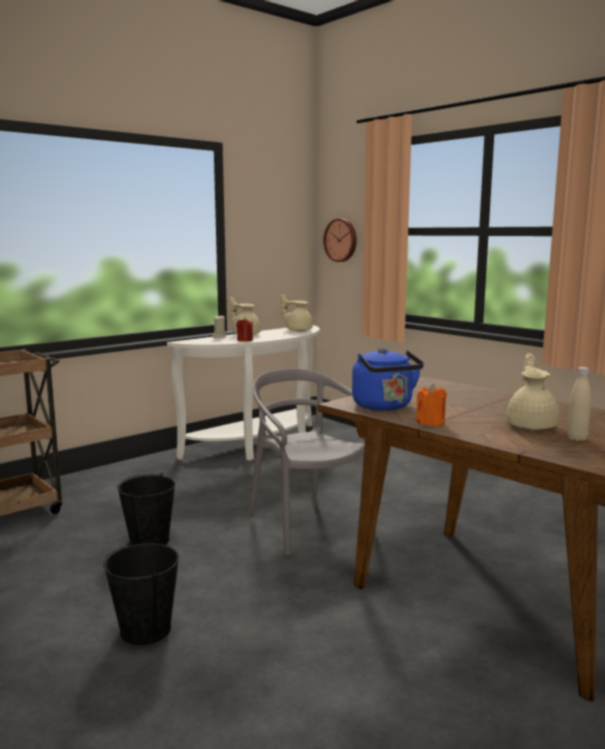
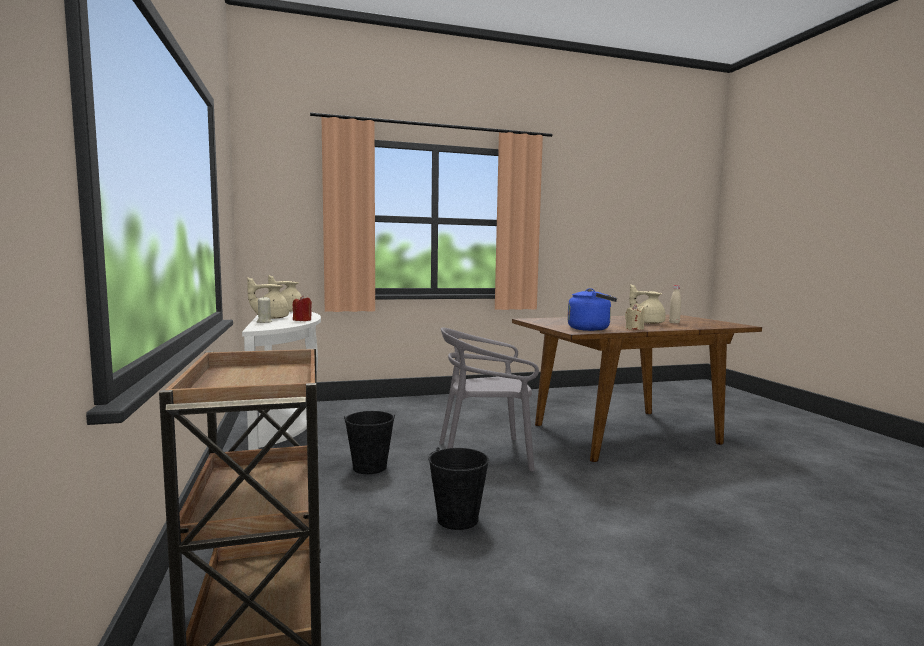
camera: 65 degrees left, 5 degrees down
black bucket [103,542,179,645] -> black bucket moved to [344,411,395,474]
wall clock [323,219,357,262] -> none
orange candle [416,384,447,426] -> beige candle [625,304,645,330]

